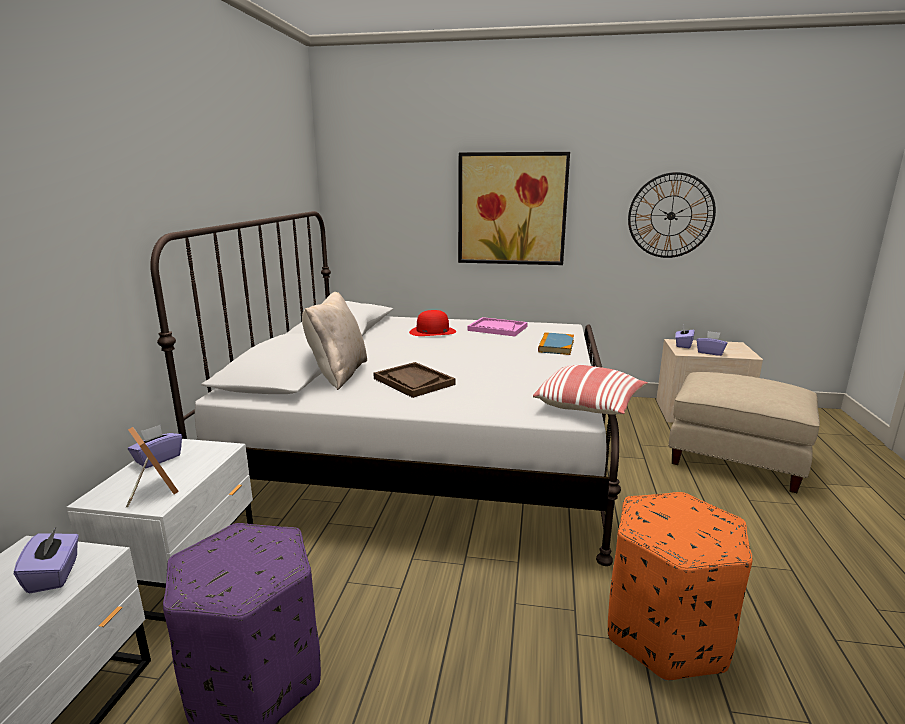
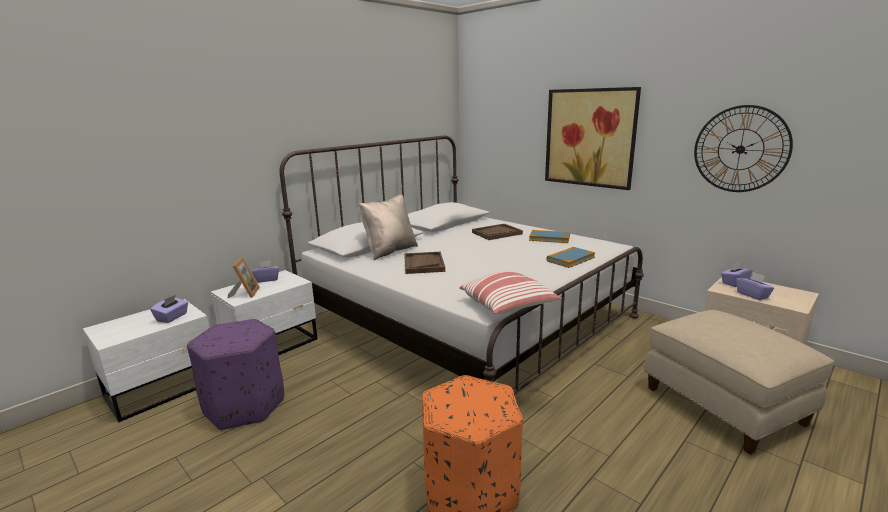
camera: 35 degrees right, 0 degrees up
red hat [409,310,456,336] -> brown tray [472,224,523,240]
pink tray [467,317,528,336] -> book [529,230,570,243]

